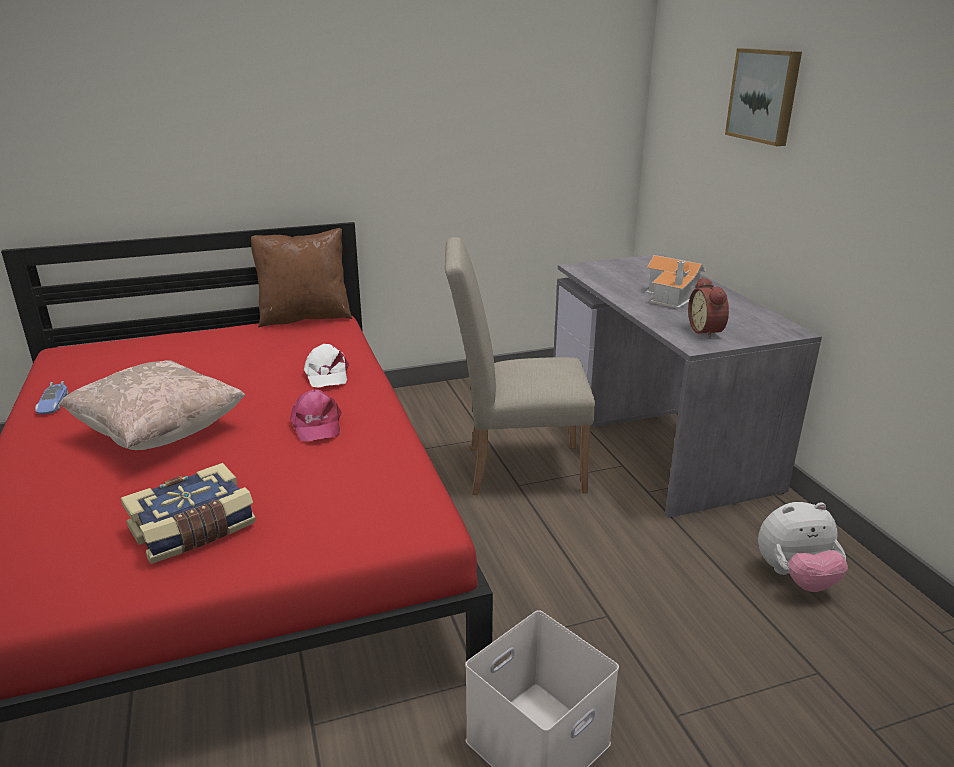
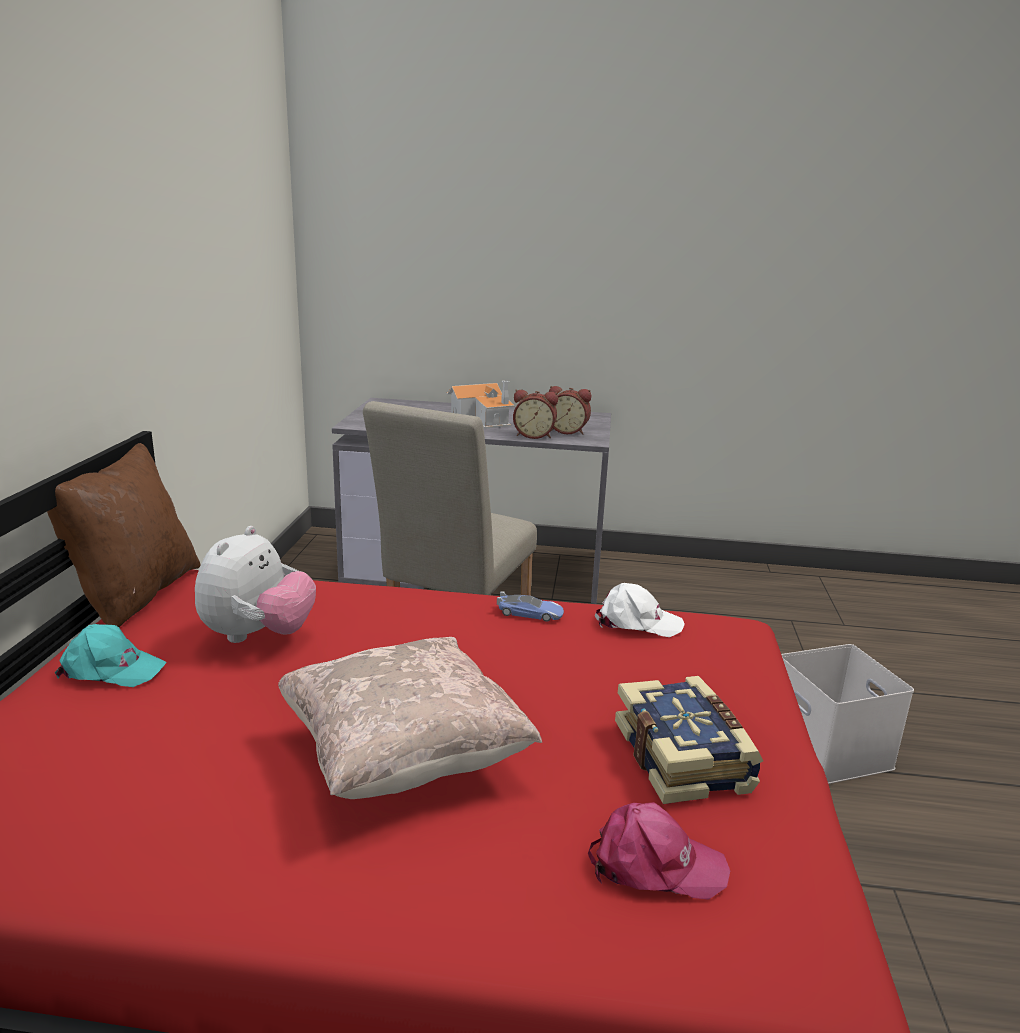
camera: 65 degrees left, 5 degrees down
toy car [35,381,68,414] -> toy car moved to [497,591,564,622]
pink cap [290,390,341,442] -> pink cap moved to [588,802,730,900]
white cap [304,344,349,387] -> white cap moved to [595,583,685,637]
picture [725,48,802,146] -> none
plush toy [758,502,848,592] -> plush toy moved to [195,526,316,643]
none -> turquoise cap [55,624,167,687]
none -> alarm clock [513,390,558,439]

